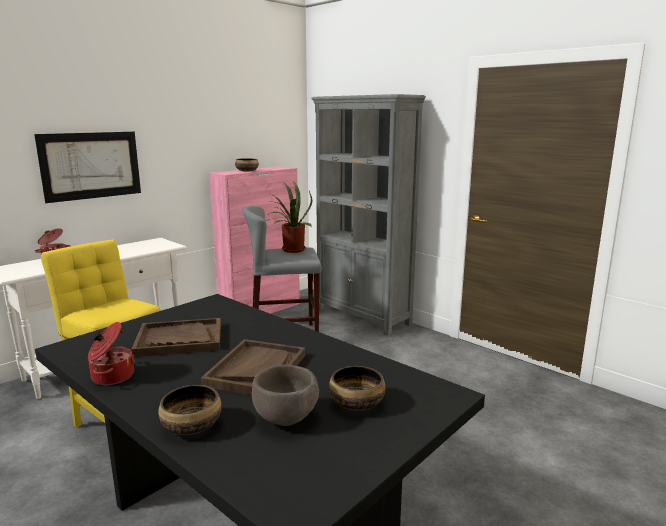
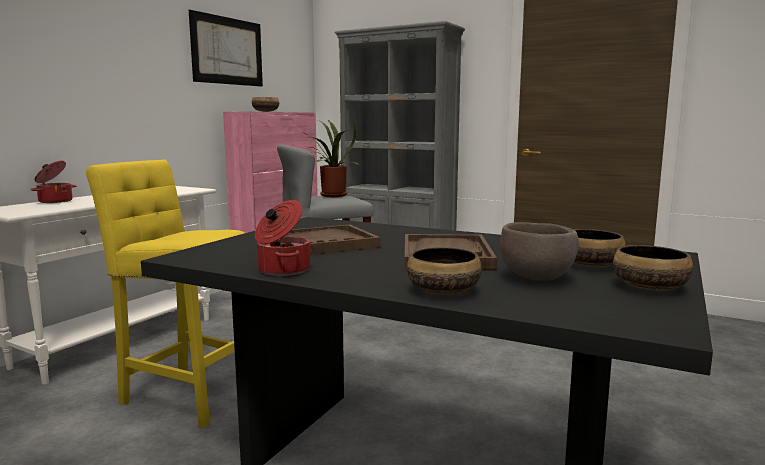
camera: 15 degrees left, 5 degrees down
picture [34,132,141,203] -> picture moved to [189,10,263,87]
none -> bowl [613,245,693,291]

